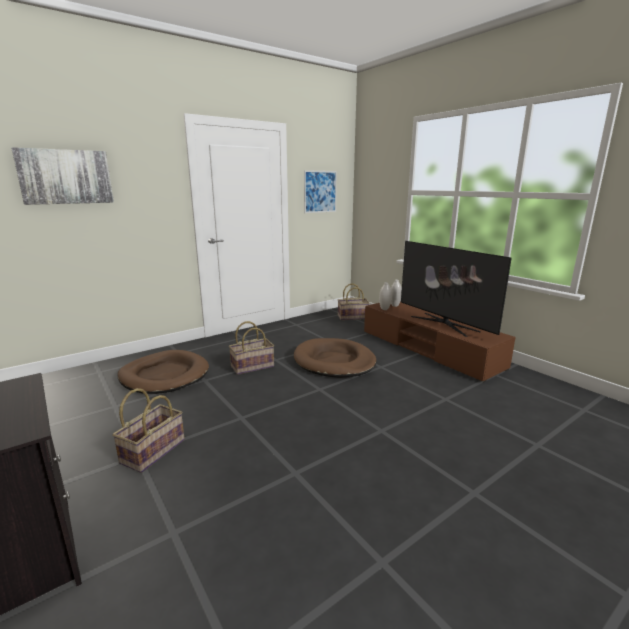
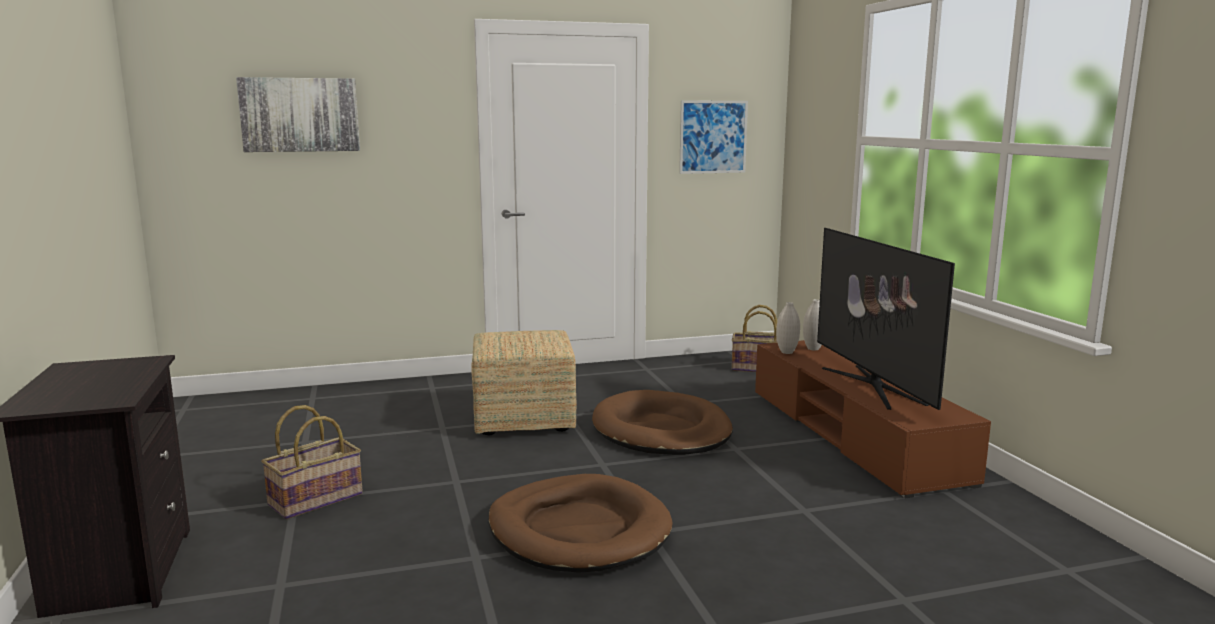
camera: 20 degrees right, 5 degrees down
brown dog bed [118,350,209,394] -> brown dog bed moved to [488,474,673,573]
basket [229,321,274,375] -> ottoman [471,330,577,435]

